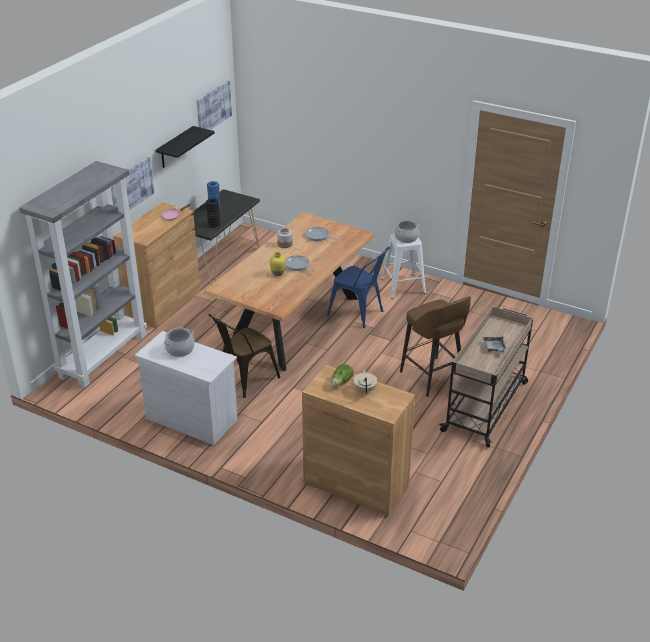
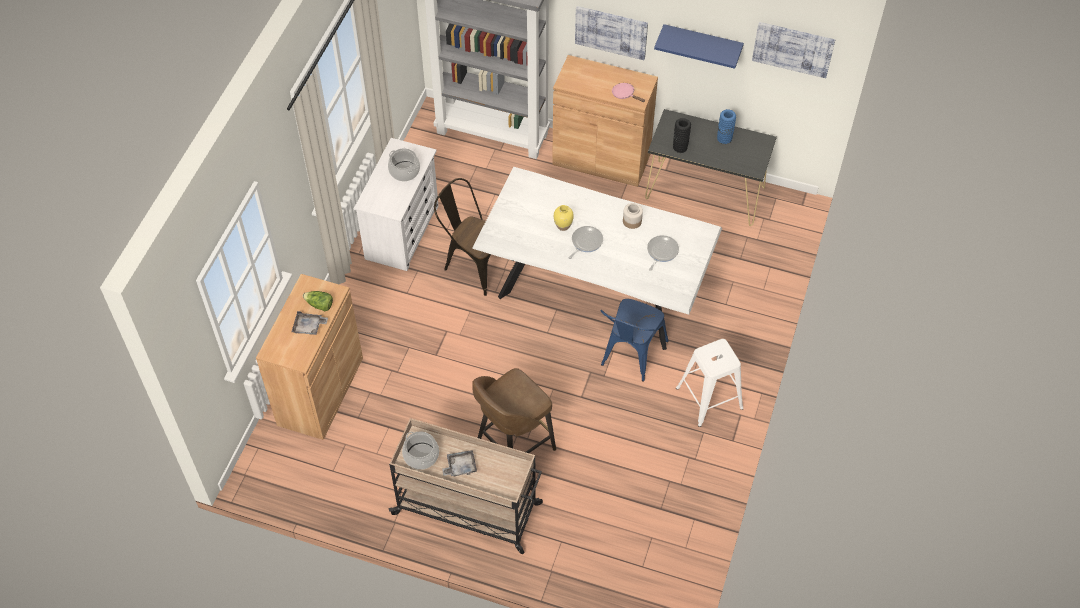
camera: 80 degrees right, 20 degrees up
black shelf [156,126,214,168] -> blue shelf [654,24,744,69]
brown dining table [203,212,375,371] -> white dining table [472,167,722,350]
beige teapot [353,369,377,394] -> grey tray [291,311,328,335]
cooking pot [394,220,419,243] -> cooking pot moved to [402,431,439,470]

